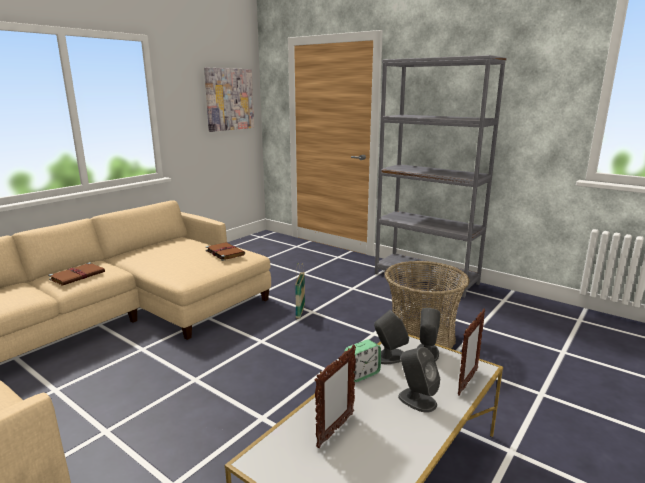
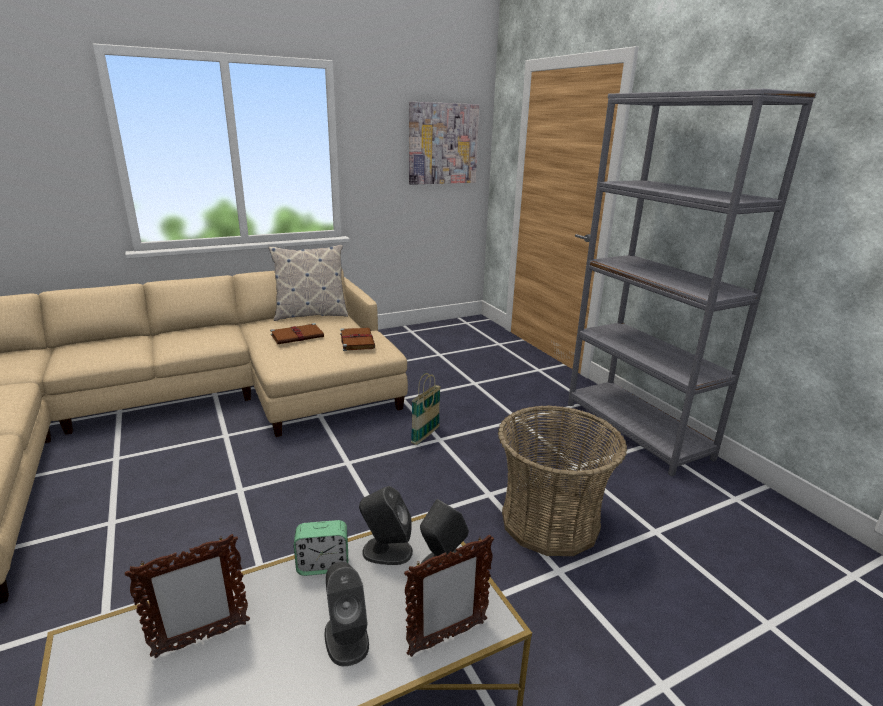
camera: 25 degrees right, 5 degrees up
brown book [48,262,105,286] -> brown book moved to [270,323,324,344]
none -> pillow [268,245,348,321]

